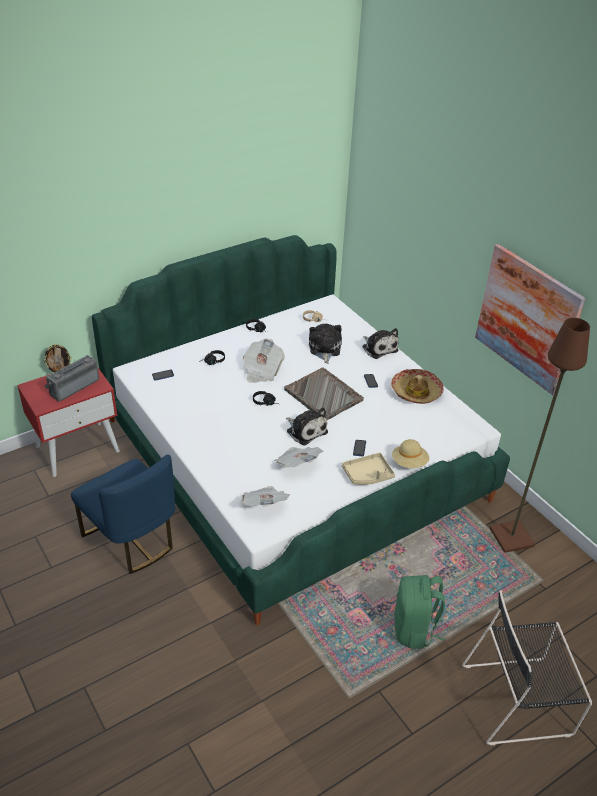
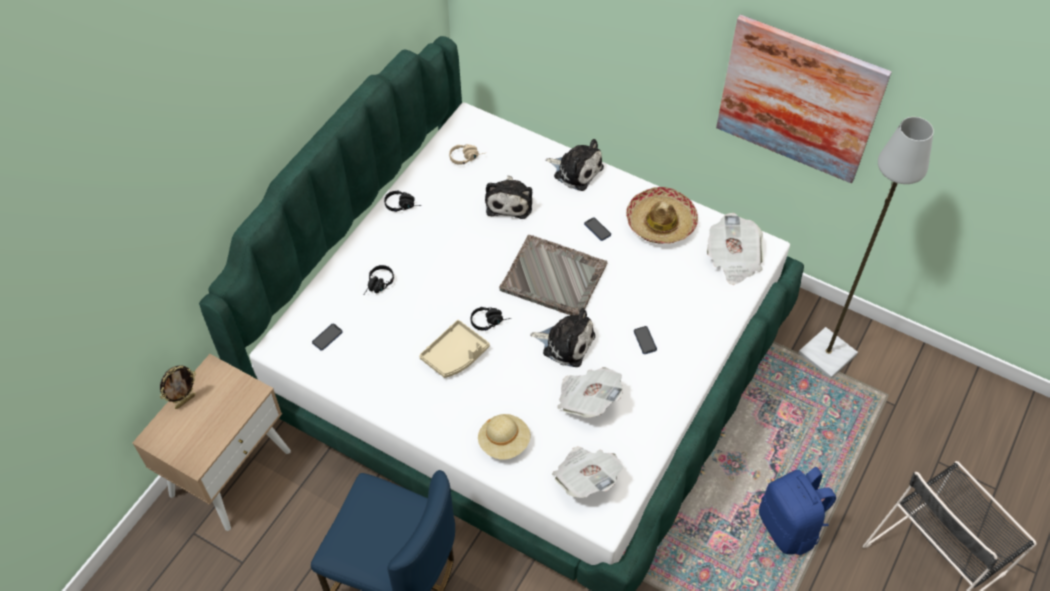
camera: 25 degrees left, 15 degrees up
red nightstand [17,368,120,477] -> beige nightstand [132,354,291,531]
radio [45,355,99,402] -> none
newspaper [243,339,285,383] -> newspaper moved to [706,213,764,285]
plush toy [309,323,342,364] -> plush toy turned 150 degrees counterclockwise [485,175,532,219]
beige tray [342,452,395,485] -> beige tray moved to [419,320,490,378]
beige hat [392,439,429,468] -> beige hat moved to [478,414,531,460]
green backpack [394,575,445,649] -> blue backpack [759,467,836,555]
brown floor lamp [490,318,590,553] -> grey floor lamp [798,117,934,379]

